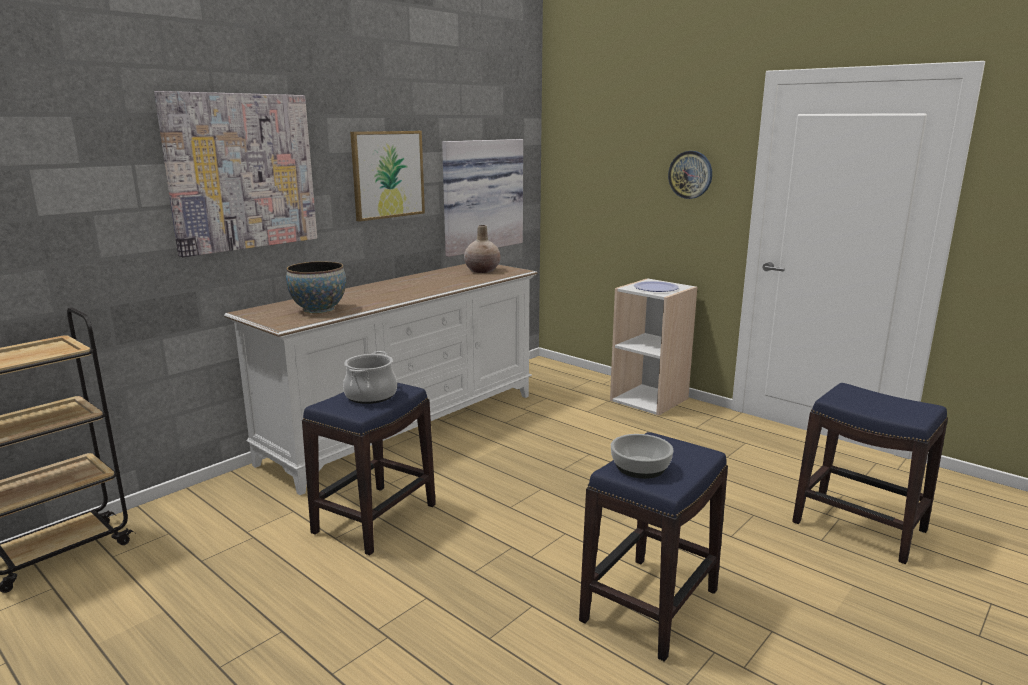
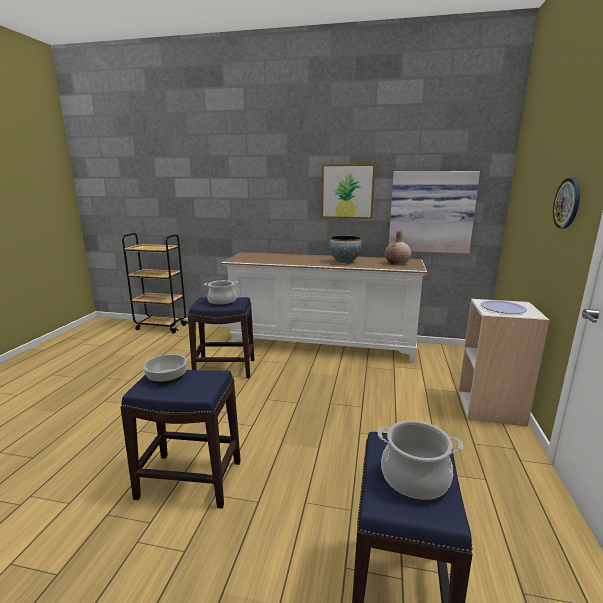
camera: 60 degrees right, 0 degrees up
picture [154,91,317,257] -> none
bowl [286,261,346,314] -> bowl moved to [329,236,362,264]
none -> cooking pot [378,420,463,501]

